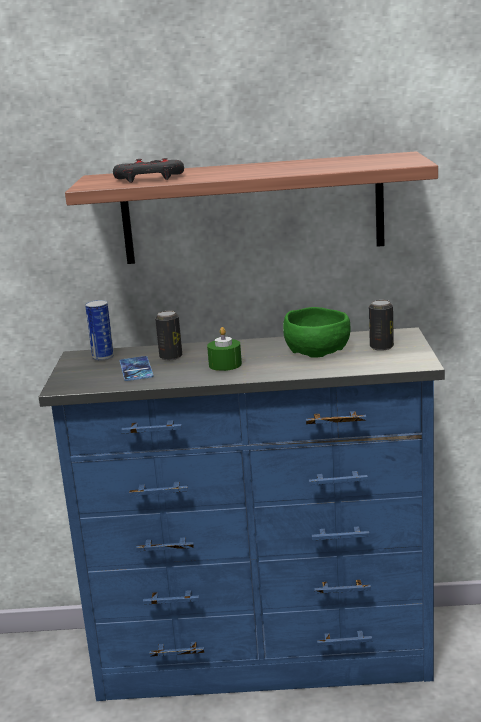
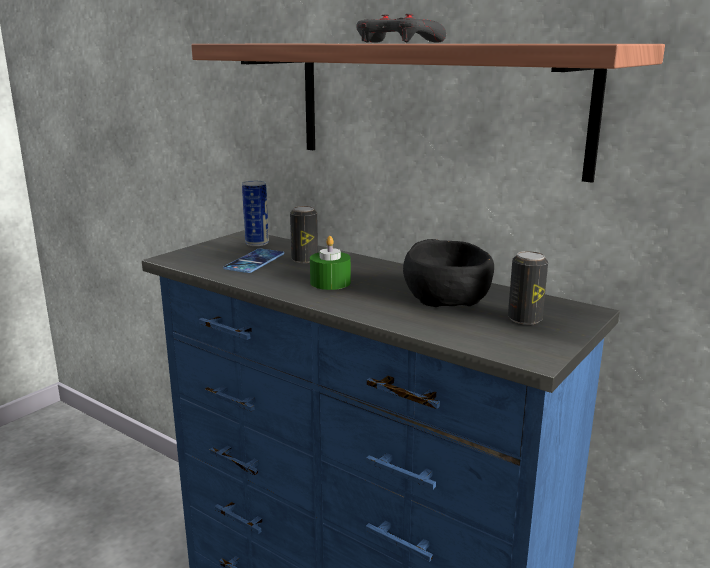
camera: 35 degrees right, 0 degrees up
grey game controller [113,158,184,183] -> grey game controller moved to [356,14,446,43]
green bowl [283,307,351,358] -> black bowl [403,239,494,307]

